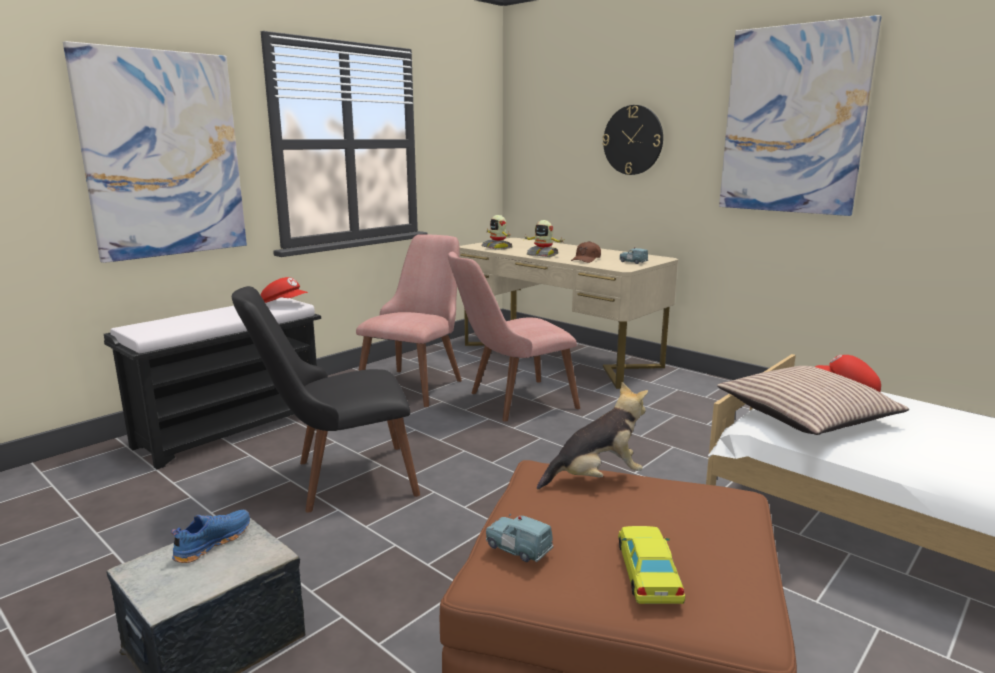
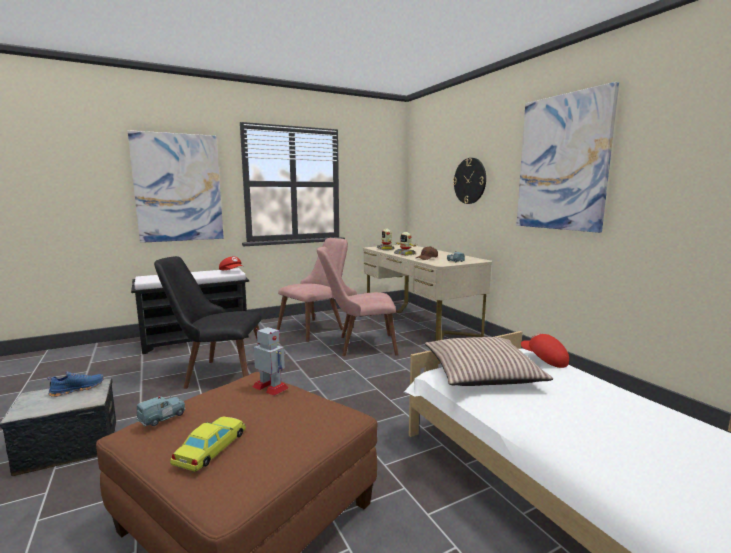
camera: 20 degrees right, 5 degrees down
blue toy car [486,514,553,562] -> blue toy car turned 75 degrees clockwise [137,396,185,427]
plush toy [537,382,648,489] -> toy robot [253,327,288,396]

